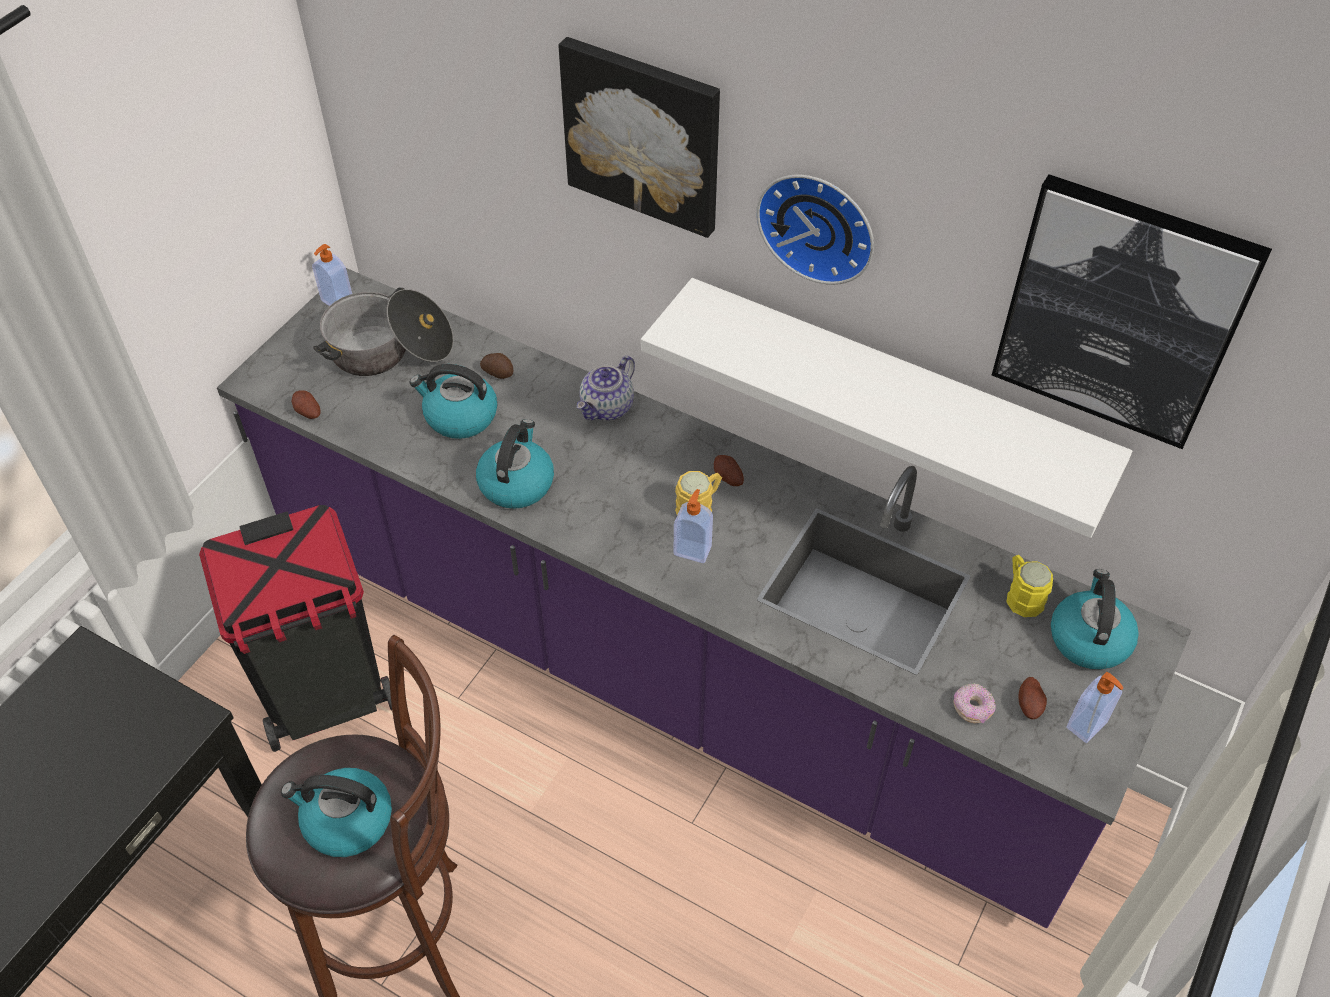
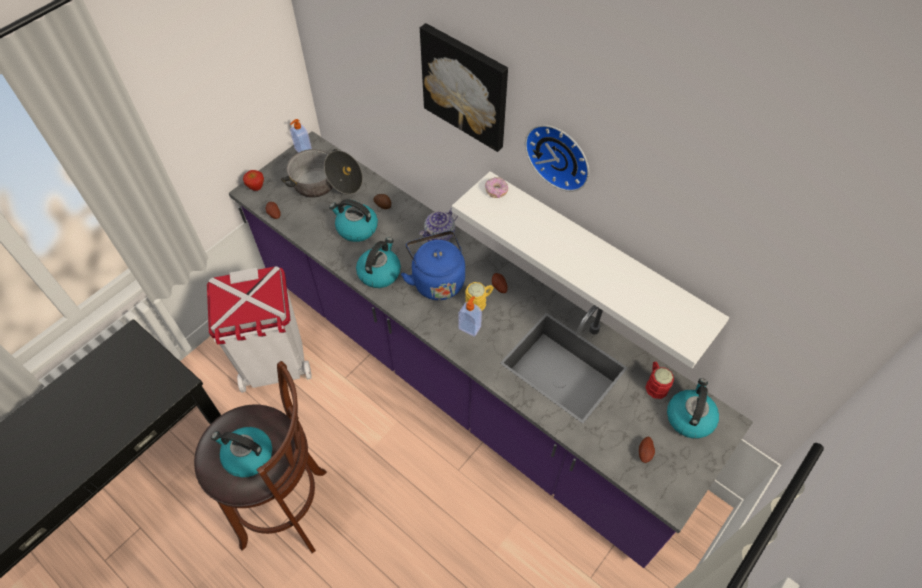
camera: 10 degrees right, 5 degrees up
black trash can [199,505,392,752] -> white trash can [207,267,312,393]
donut [954,683,996,723] -> donut moved to [485,177,508,198]
picture [992,174,1272,449] -> none
yellow mug [1006,555,1053,617] -> red mug [645,362,674,399]
soap dispenser [1066,672,1123,743] -> none
none -> apple [243,170,264,191]
none -> blue kettle [401,231,465,300]

